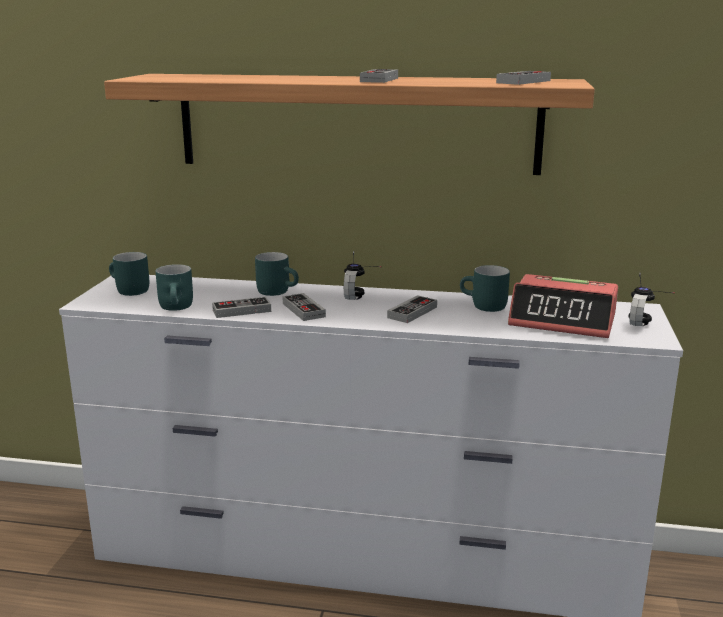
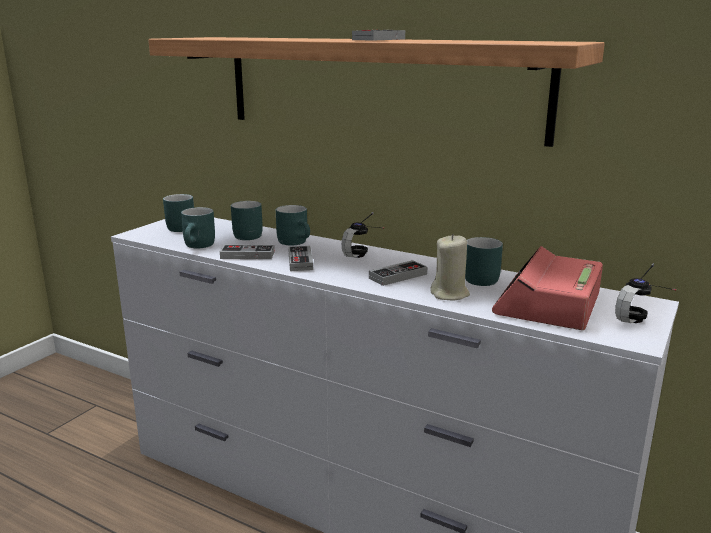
camera: 20 degrees right, 0 degrees up
game controller [496,71,551,85] -> none
alarm clock [508,274,618,338] -> alarm clock turned 75 degrees clockwise [492,246,603,330]
none -> turquoise mug [231,201,263,240]
none -> beige candle [430,234,470,300]

